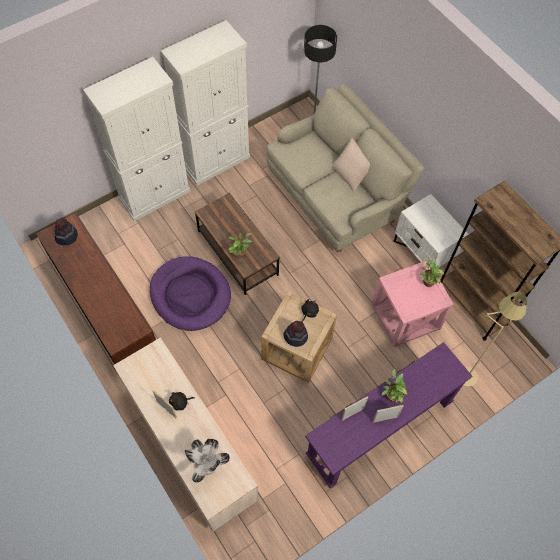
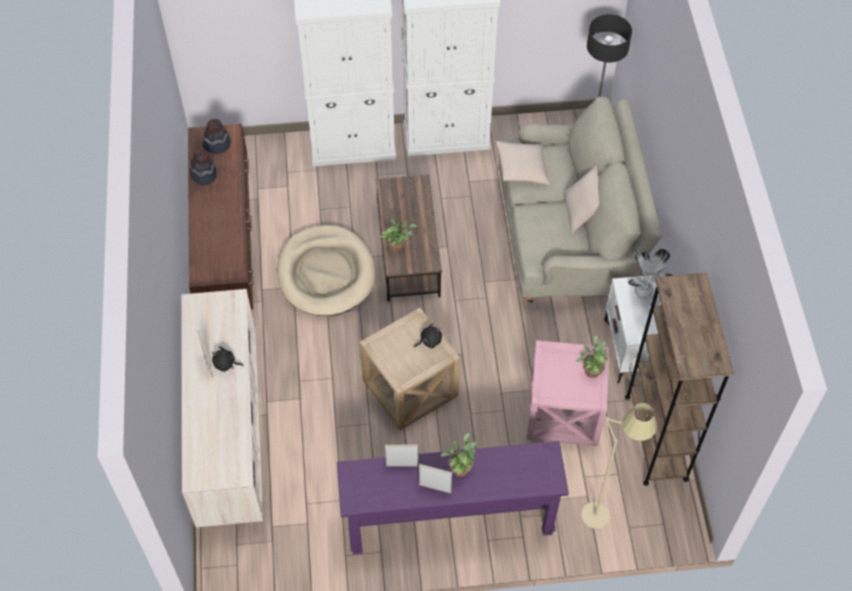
camera: 30 degrees right, 5 degrees down
purple dog bed [150,256,231,331] -> beige dog bed [277,225,376,316]
potted plant [185,439,230,483] -> potted plant moved to [628,248,674,300]
hat [283,321,308,347] -> hat moved to [190,150,217,185]
none -> beige pillow [496,141,550,185]

